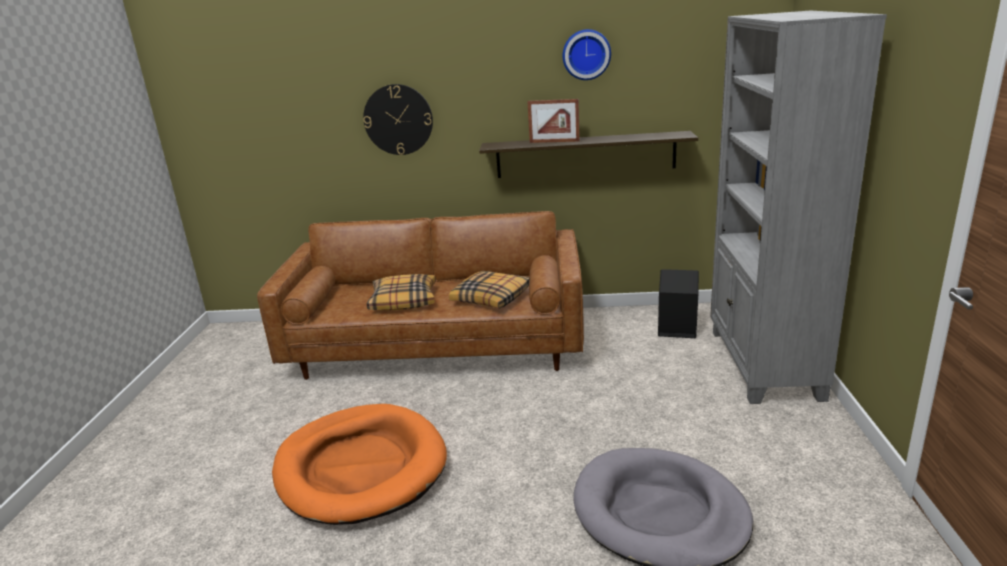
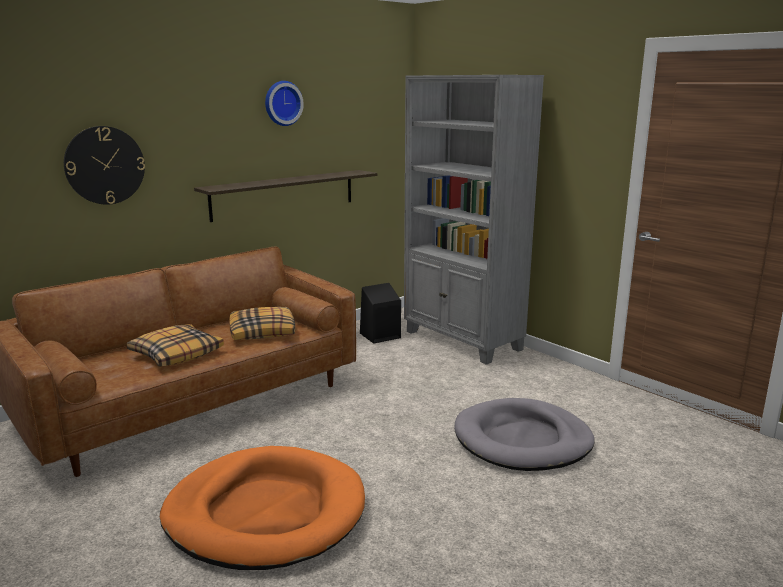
camera: 45 degrees left, 5 degrees down
picture frame [527,99,580,143] -> none

